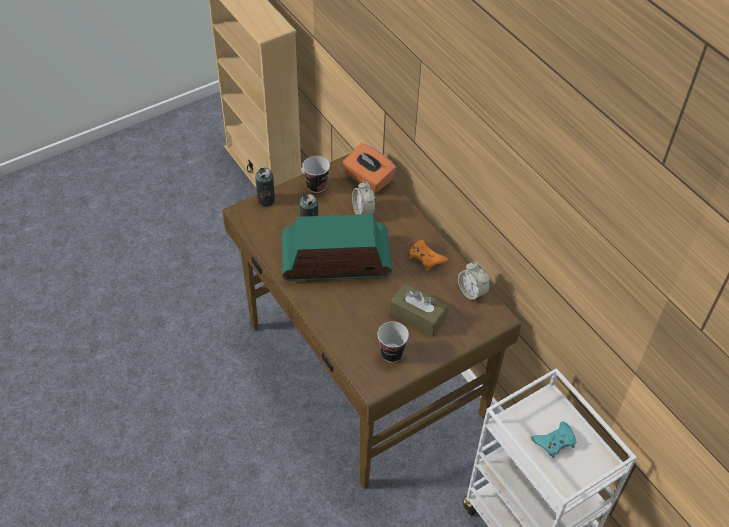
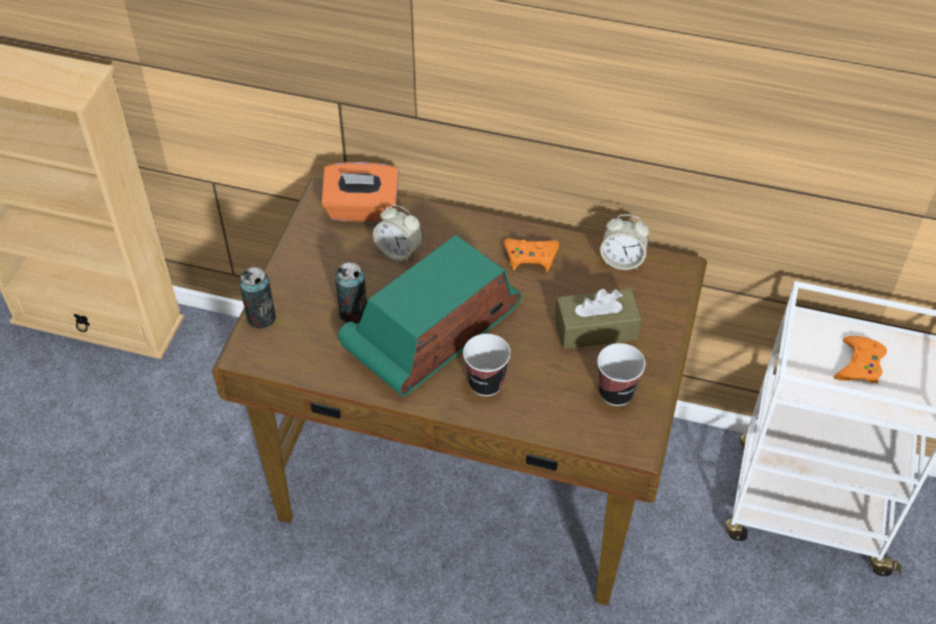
camera: 40 degrees left, 0 degrees up
cup [303,156,330,193] -> cup moved to [463,334,511,396]
turquoise game controller [531,422,576,458] -> orange game controller [834,336,887,383]

